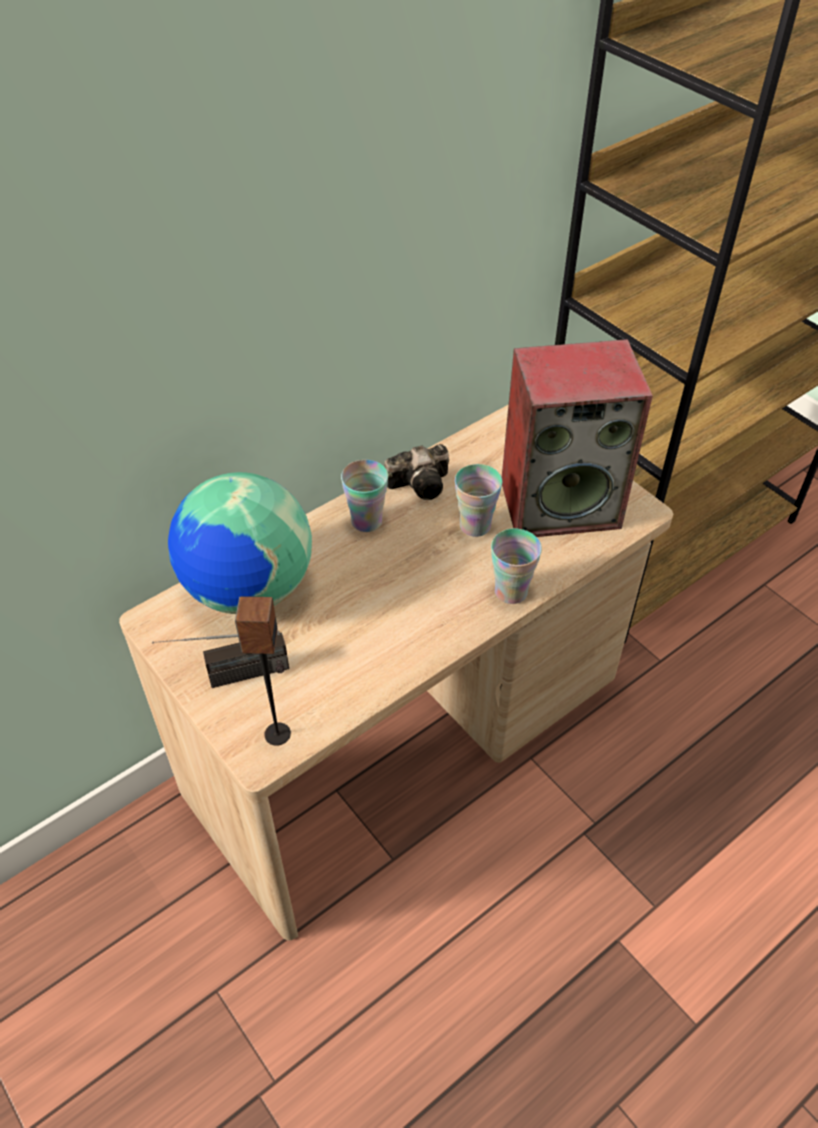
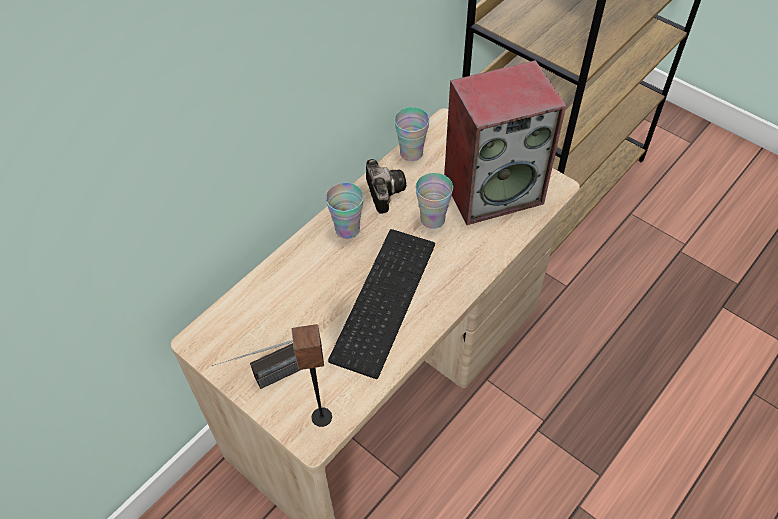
camera: 10 degrees left, 5 degrees up
globe [168,472,312,614] -> none
camera [384,444,449,500] -> camera turned 75 degrees counterclockwise [366,159,406,214]
cup [491,529,542,604] -> cup moved to [394,107,430,161]
none -> keyboard [328,229,435,379]

